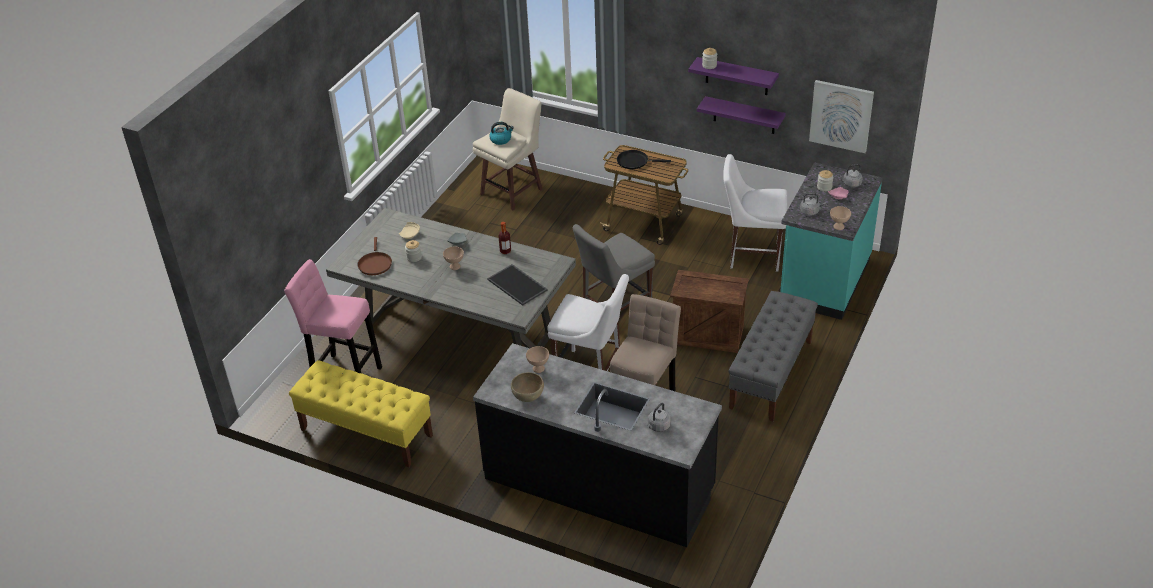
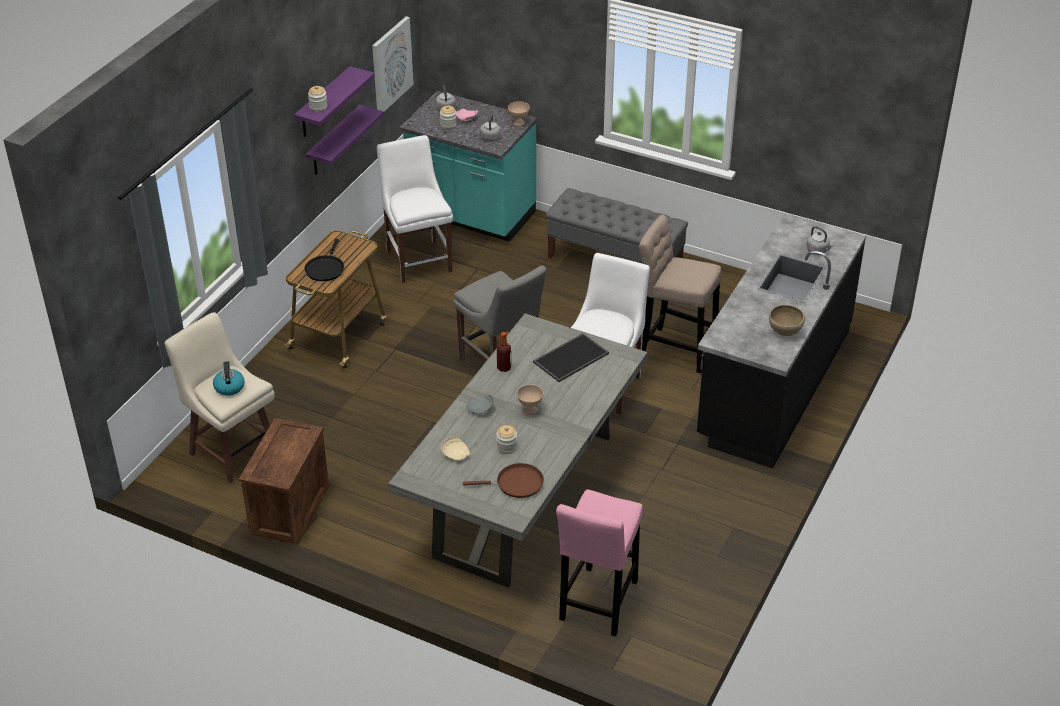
camera: 90 degrees left, 0 degrees up
yellow bench [289,360,433,467] -> none
beige bowl [526,346,549,373] -> none
crate [670,270,749,353] -> crate moved to [239,418,329,545]
white chair [723,154,788,272] -> white chair turned 150 degrees clockwise [377,135,453,283]

